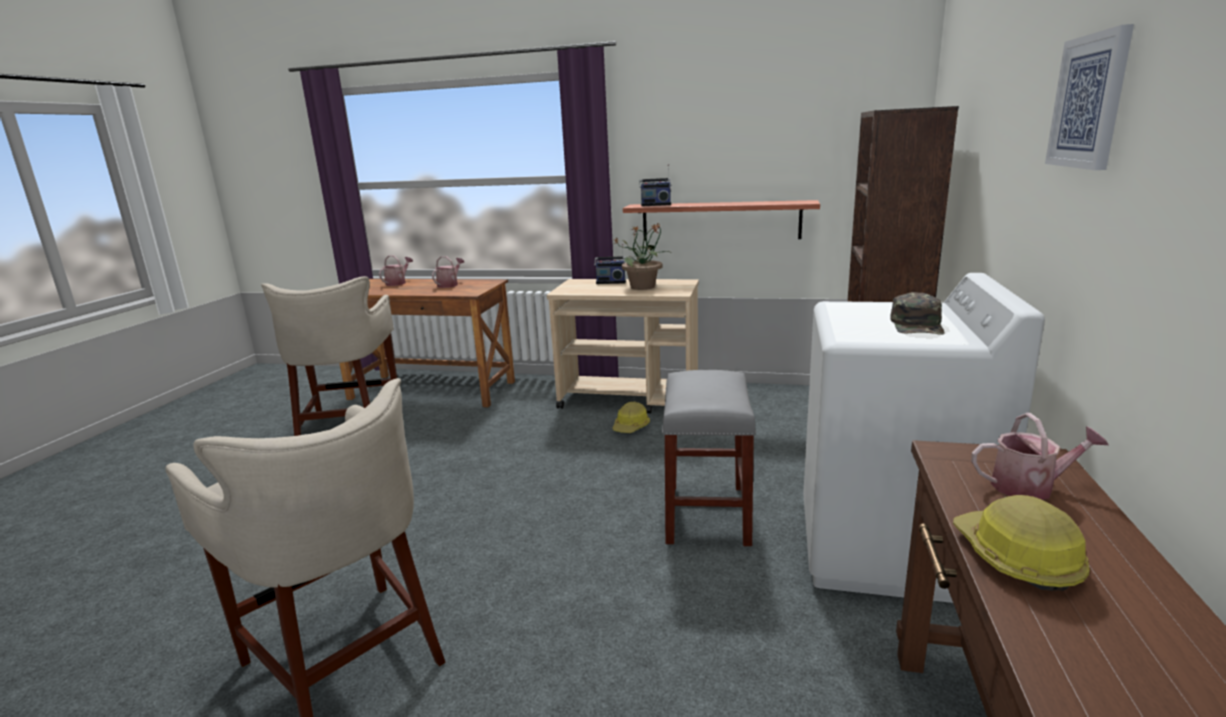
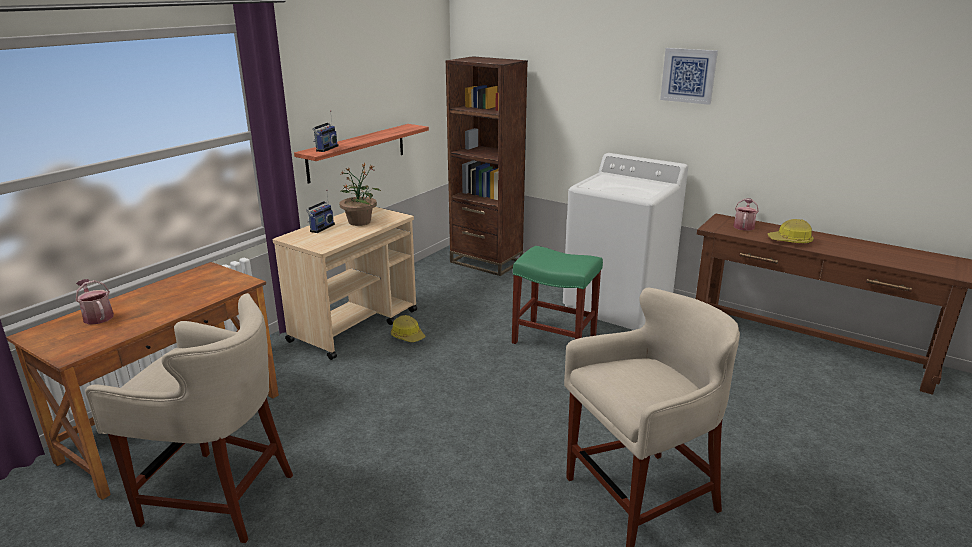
camera: 70 degrees left, 5 degrees up
watering can [432,256,464,288] -> none
grey stool [662,370,756,546] -> green stool [512,246,603,344]
green cap [890,292,945,335] -> none

